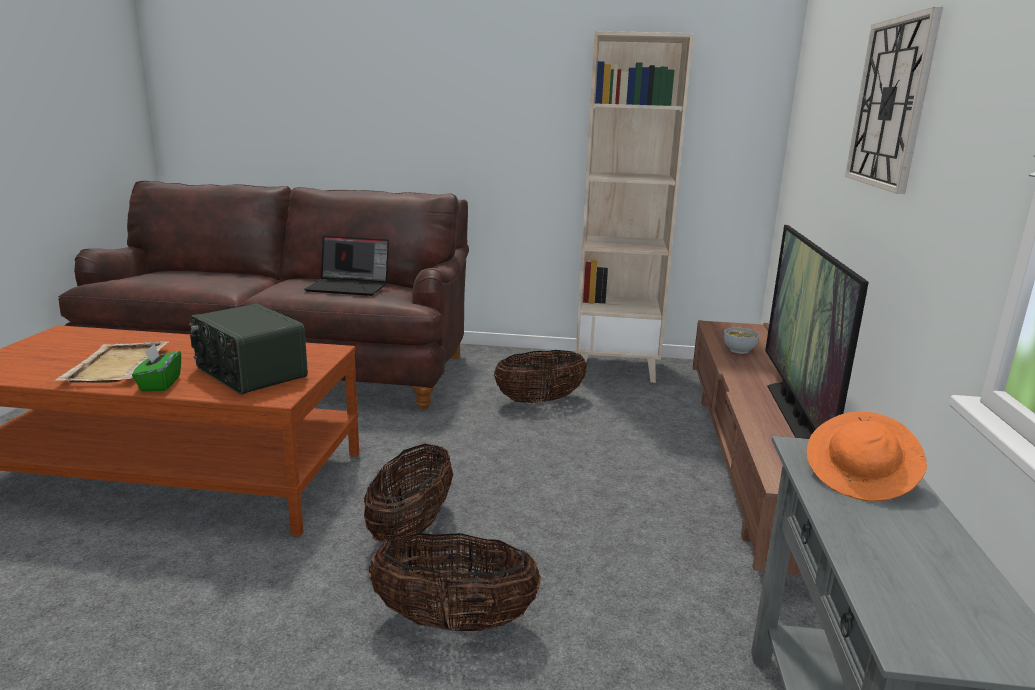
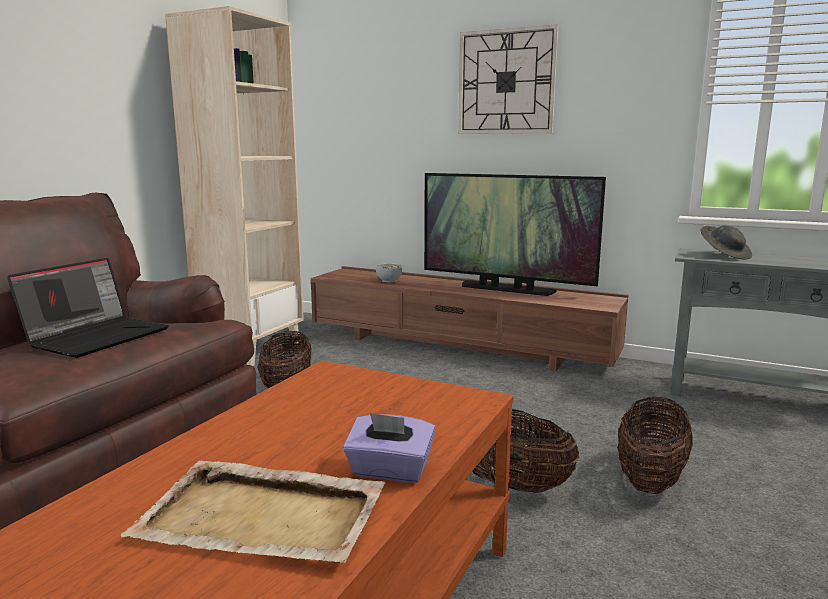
camera: 70 degrees left, 5 degrees down
green tissue box [132,344,181,391] -> purple tissue box [343,412,436,483]
radio [189,304,308,395] -> none
orange hat [806,411,927,501] -> grey hat [701,225,752,259]

